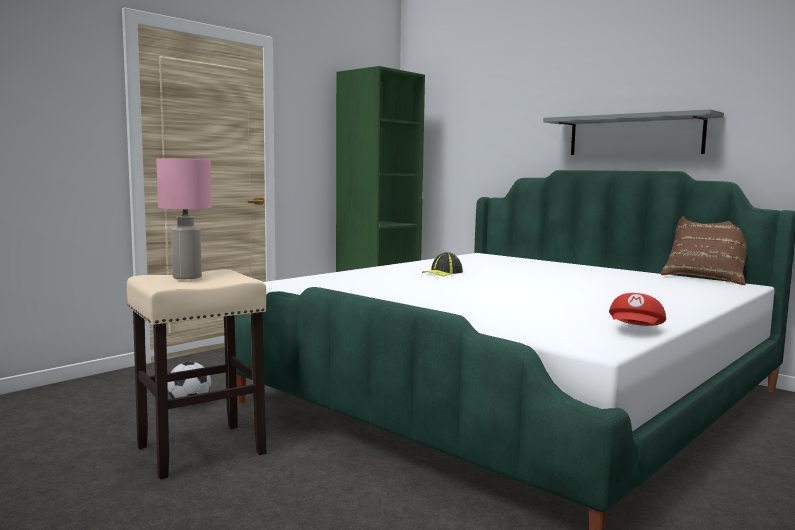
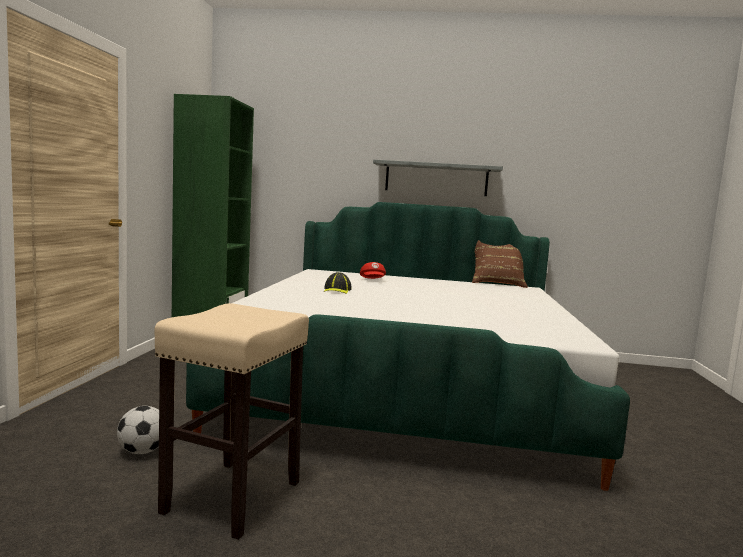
camera: 35 degrees left, 0 degrees up
pink table lamp [156,158,212,279] -> none
red cap [609,293,666,326] -> red cap moved to [360,262,386,279]

